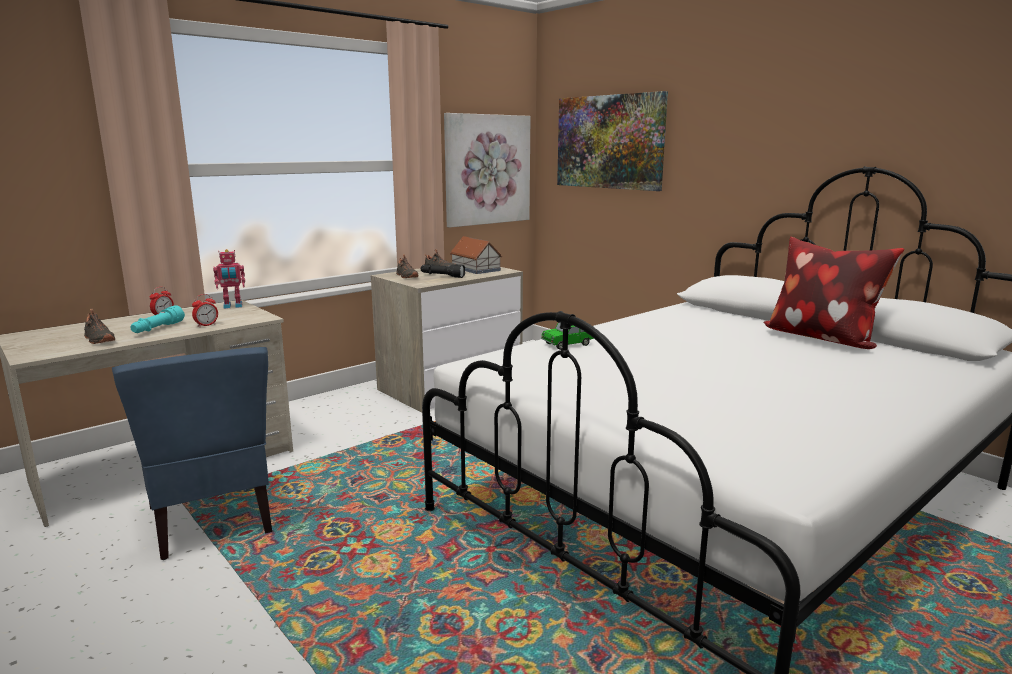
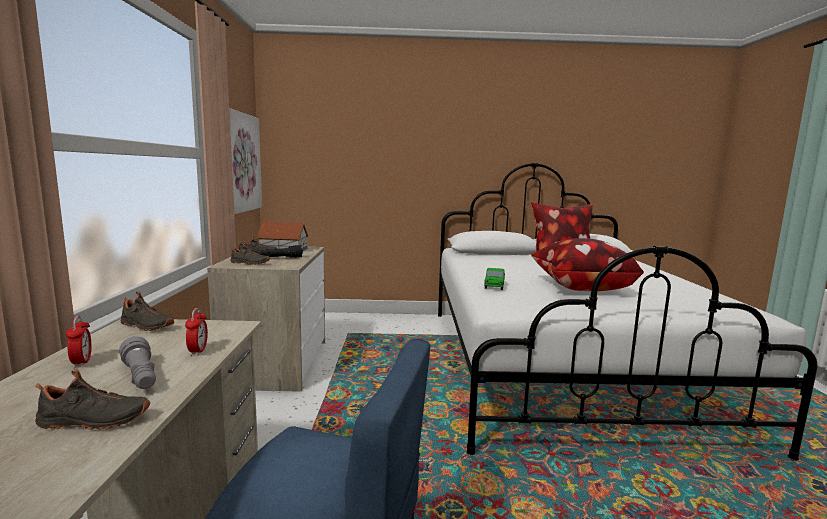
camera: 50 degrees left, 5 degrees down
turquoise flashlight [130,305,185,333] -> grey flashlight [119,336,156,389]
toy robot [213,249,245,309] -> black shoe [120,291,174,331]
picture [557,91,668,191] -> none
none -> pillow [532,238,644,291]

